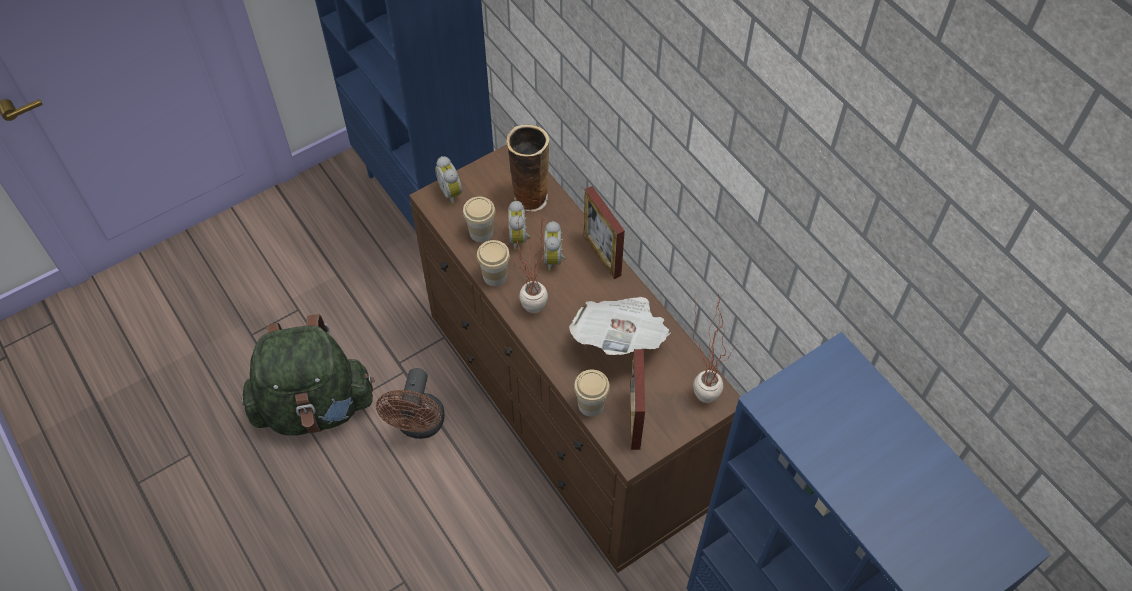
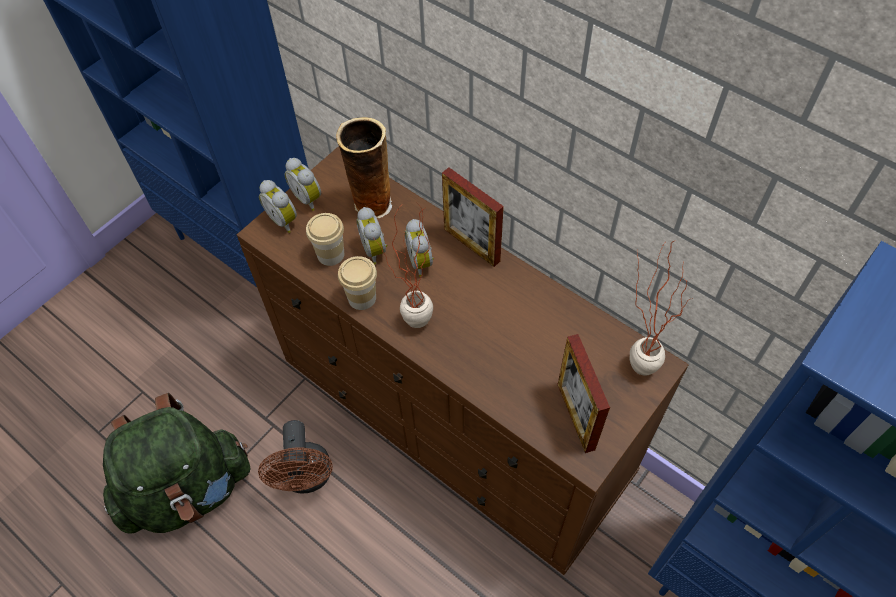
camera: 15 degrees left, 0 degrees up
newspaper [569,297,671,355] -> none
cup [574,370,610,417] -> none
none -> alarm clock [285,158,321,211]

